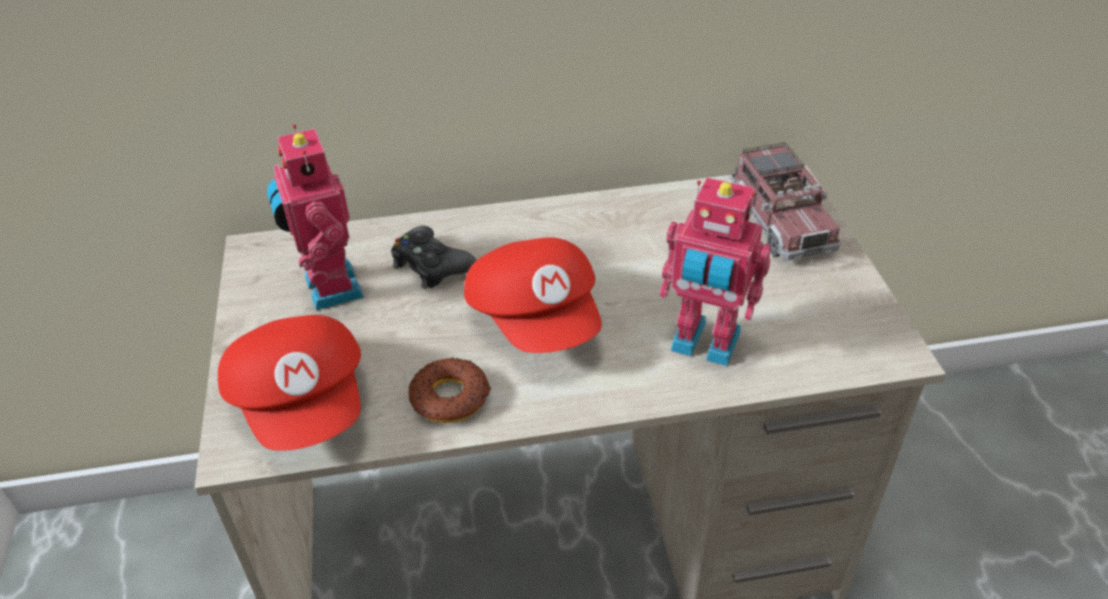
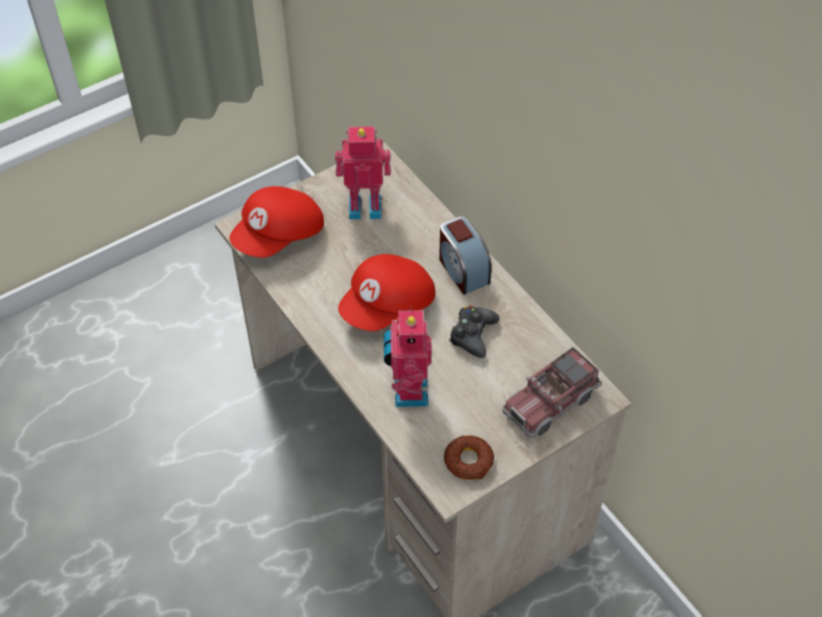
camera: 65 degrees right, 10 degrees up
toy robot [267,124,364,310] -> toy robot turned 45 degrees clockwise [335,126,391,219]
black game controller [391,225,477,289] -> black game controller moved to [449,306,499,358]
donut [409,357,491,423] -> donut moved to [444,435,494,480]
none -> alarm clock [439,216,492,295]

